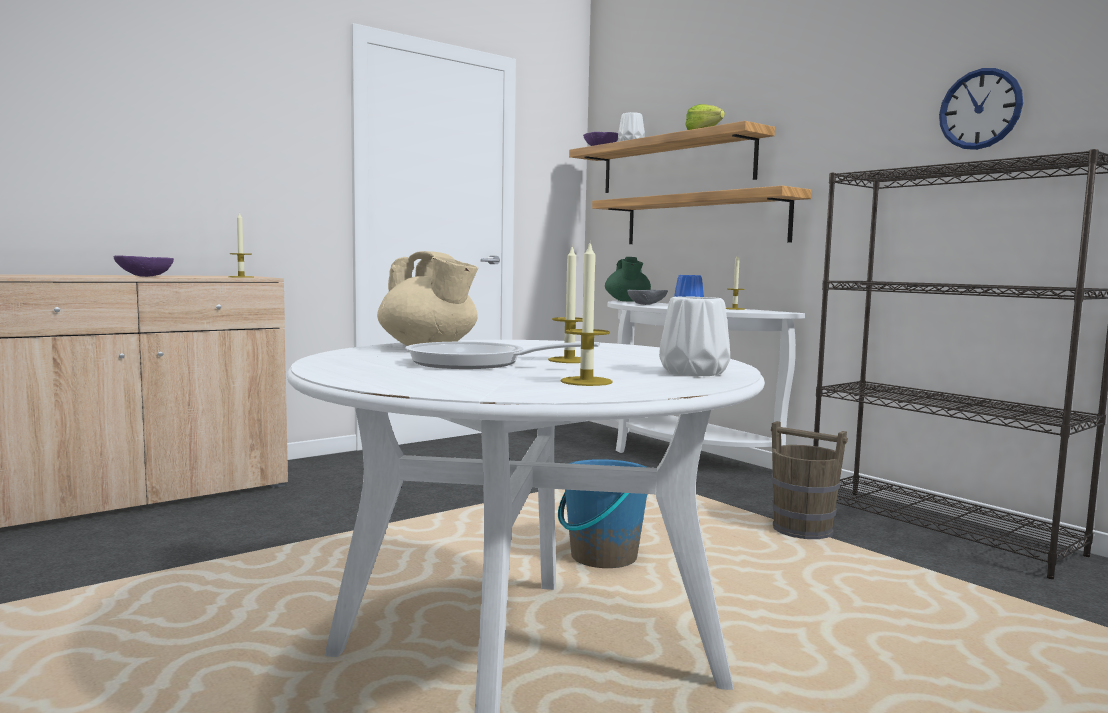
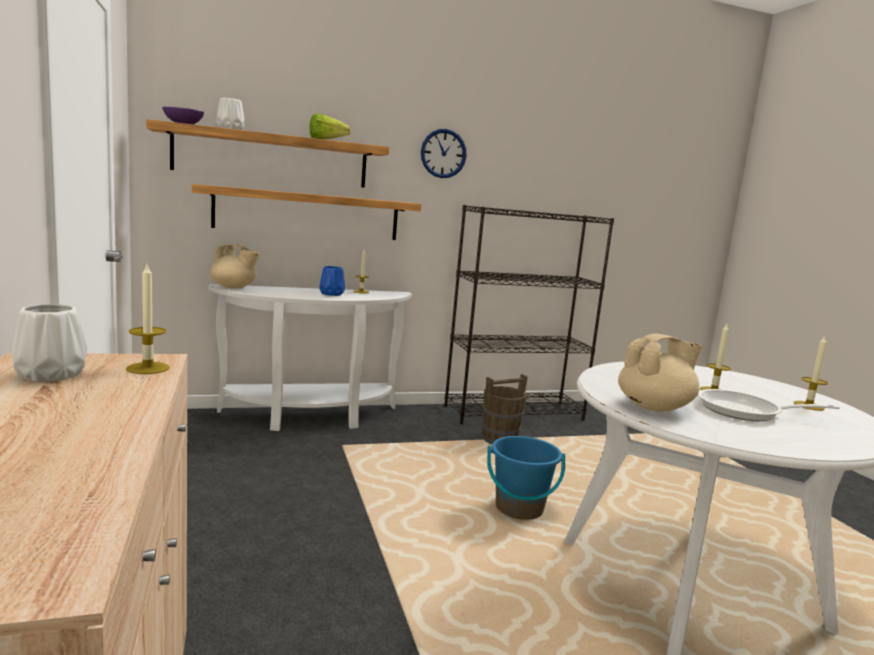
camera: 70 degrees left, 5 degrees up
purple bowl [114,255,174,277] -> none
frying pan [405,342,600,369] -> frying pan turned 60 degrees clockwise [698,389,840,421]
green teapot [605,257,651,302] -> beige teapot [210,244,260,289]
grey bowl [627,290,668,305] -> none
white vase [659,296,730,376] -> white vase moved to [12,304,87,382]
wall clock [939,68,1023,150] -> wall clock moved to [421,129,467,178]

